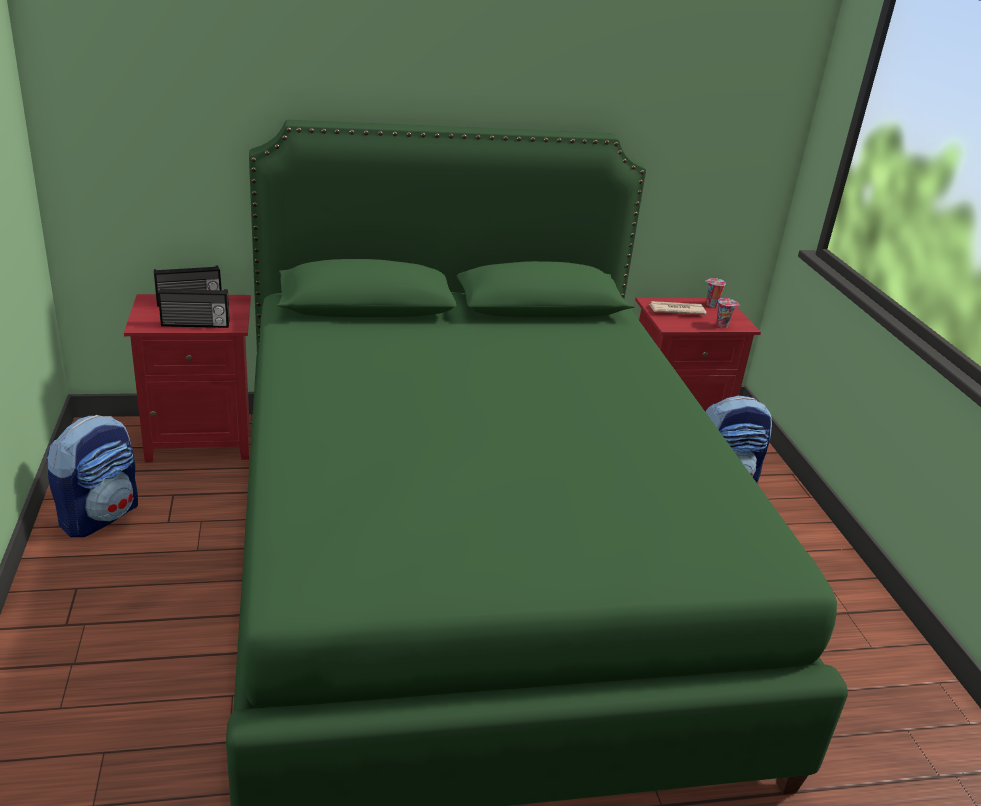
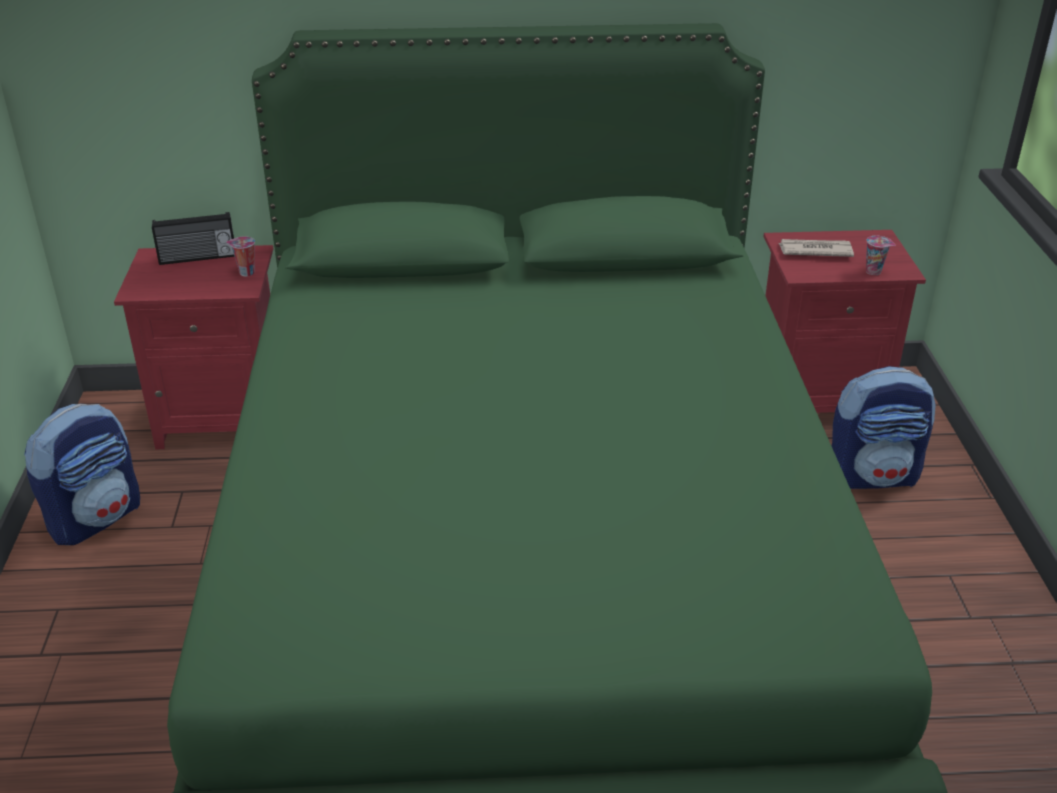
camera: 10 degrees right, 5 degrees up
radio [158,288,230,328] -> none
cup [705,278,726,307] -> cup moved to [226,236,255,276]

